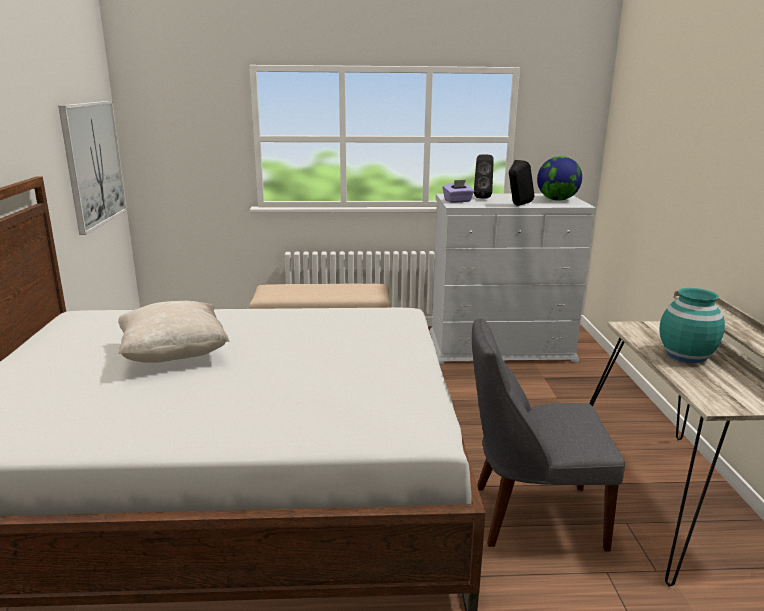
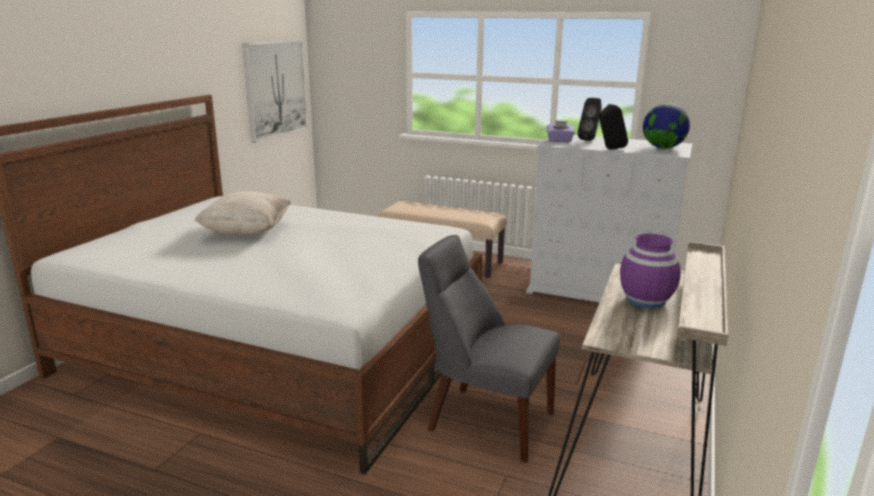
camera: 25 degrees right, 0 degrees up
turquoise vase [660,288,725,363] -> purple vase [620,233,681,308]

